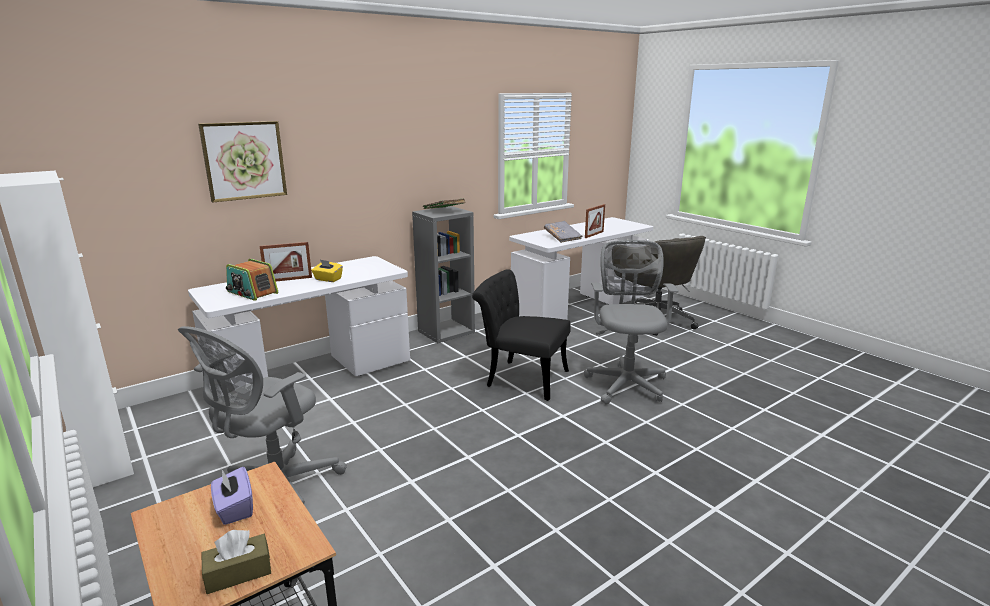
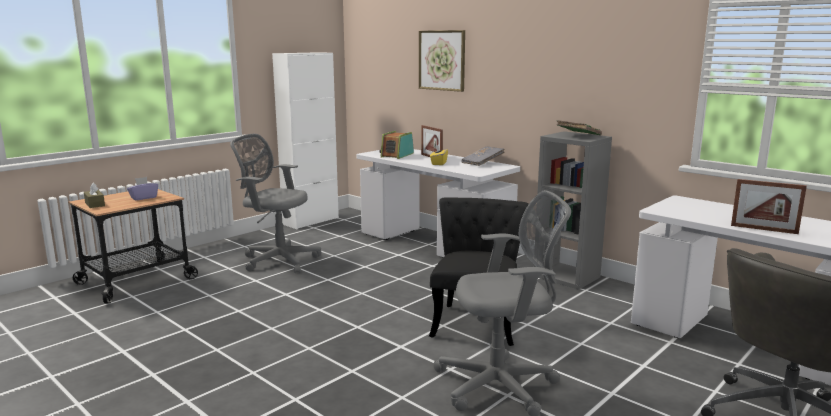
camera: 80 degrees right, 5 degrees down
grey book [544,221,583,243] -> grey book moved to [461,146,505,166]

